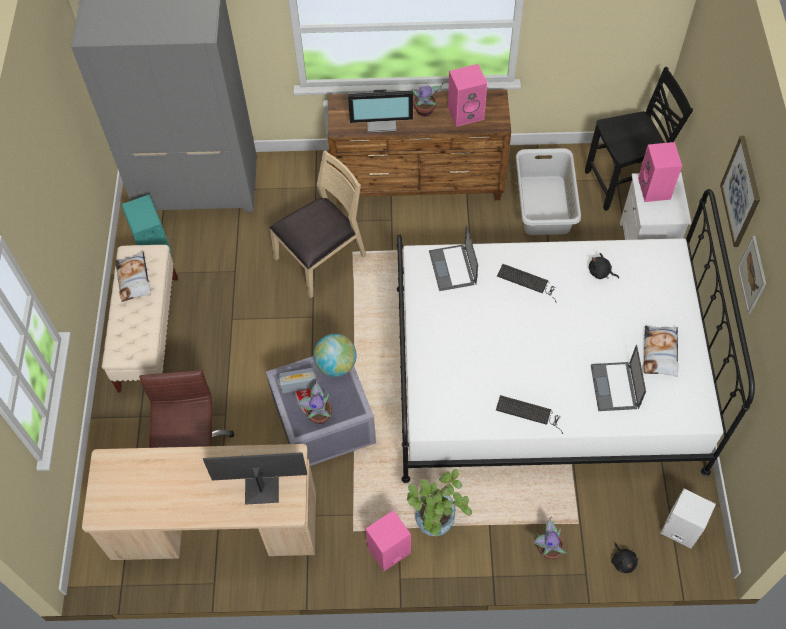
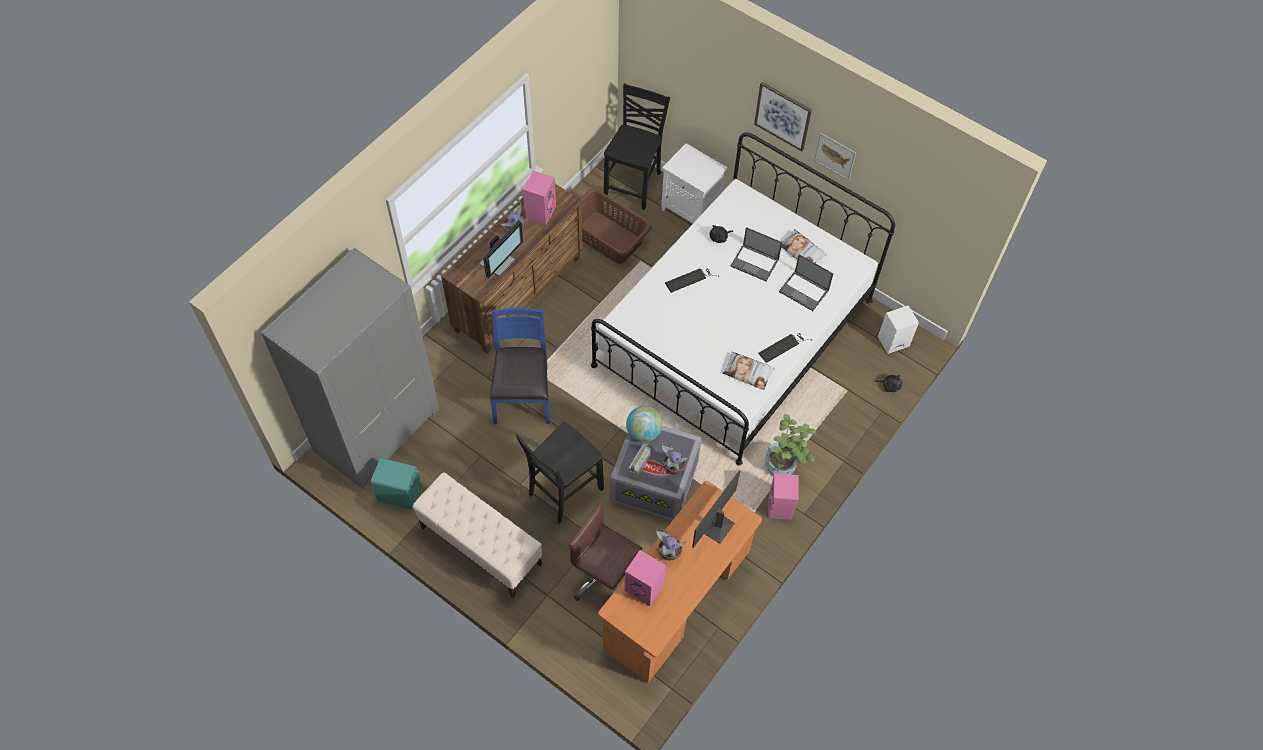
camera: 55 degrees left, 0 degrees up
beige desk [82,444,316,560] -> orange desk [598,481,762,683]
pillow [115,252,151,302] -> pillow moved to [723,352,775,390]
beige chair [270,150,366,298] -> blue chair [490,308,550,424]
laptop [429,225,478,291] -> laptop moved to [730,227,782,281]
grey laundry basket [516,148,581,235] -> brown laundry basket [580,189,652,264]
potted plant [533,517,567,559] -> potted plant moved to [656,528,686,561]
pink speaker [638,142,682,202] -> pink speaker moved to [624,550,666,606]
none -> black chair [515,422,604,524]

